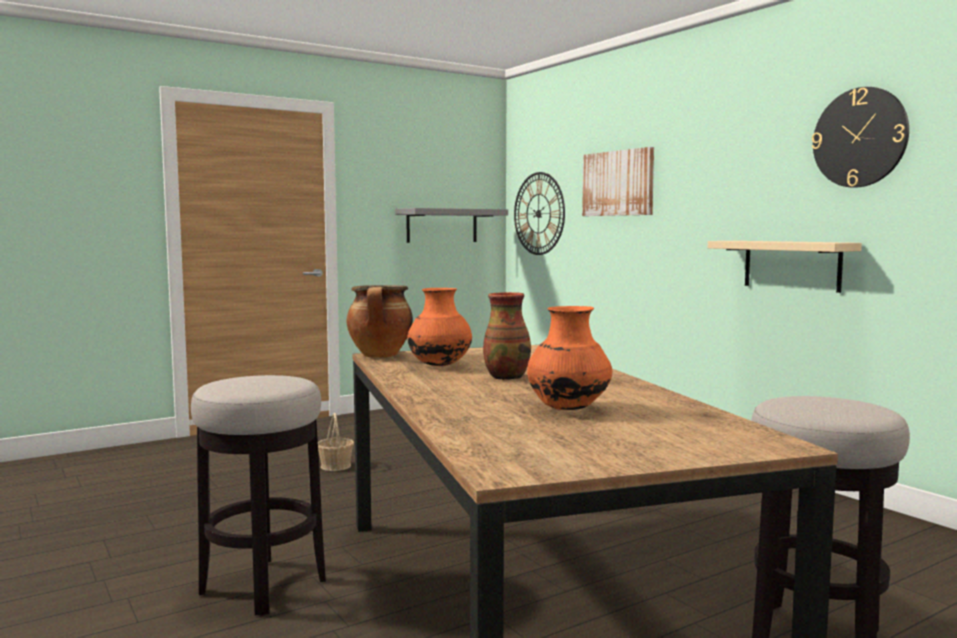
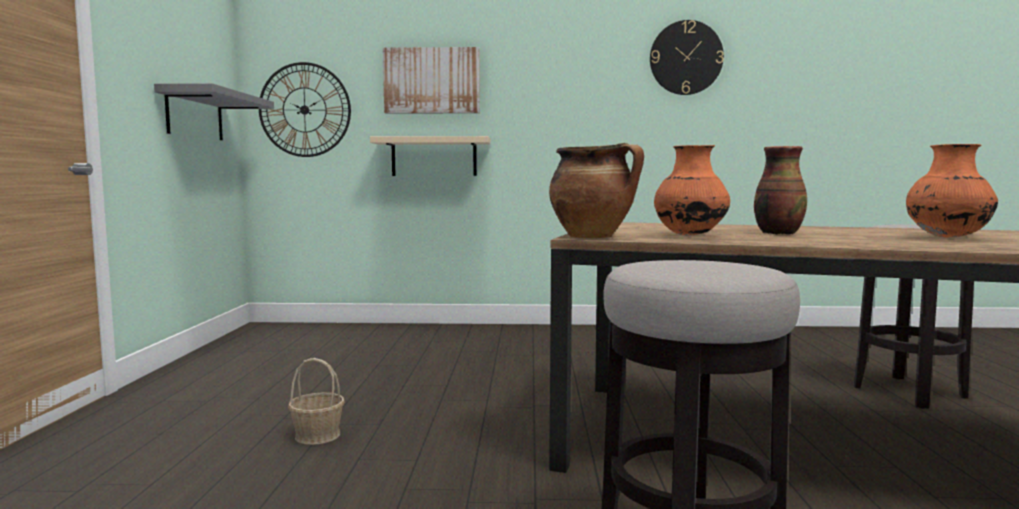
camera: 55 degrees left, 0 degrees up
beige shelf [708,241,862,293] -> beige shelf moved to [370,136,490,176]

